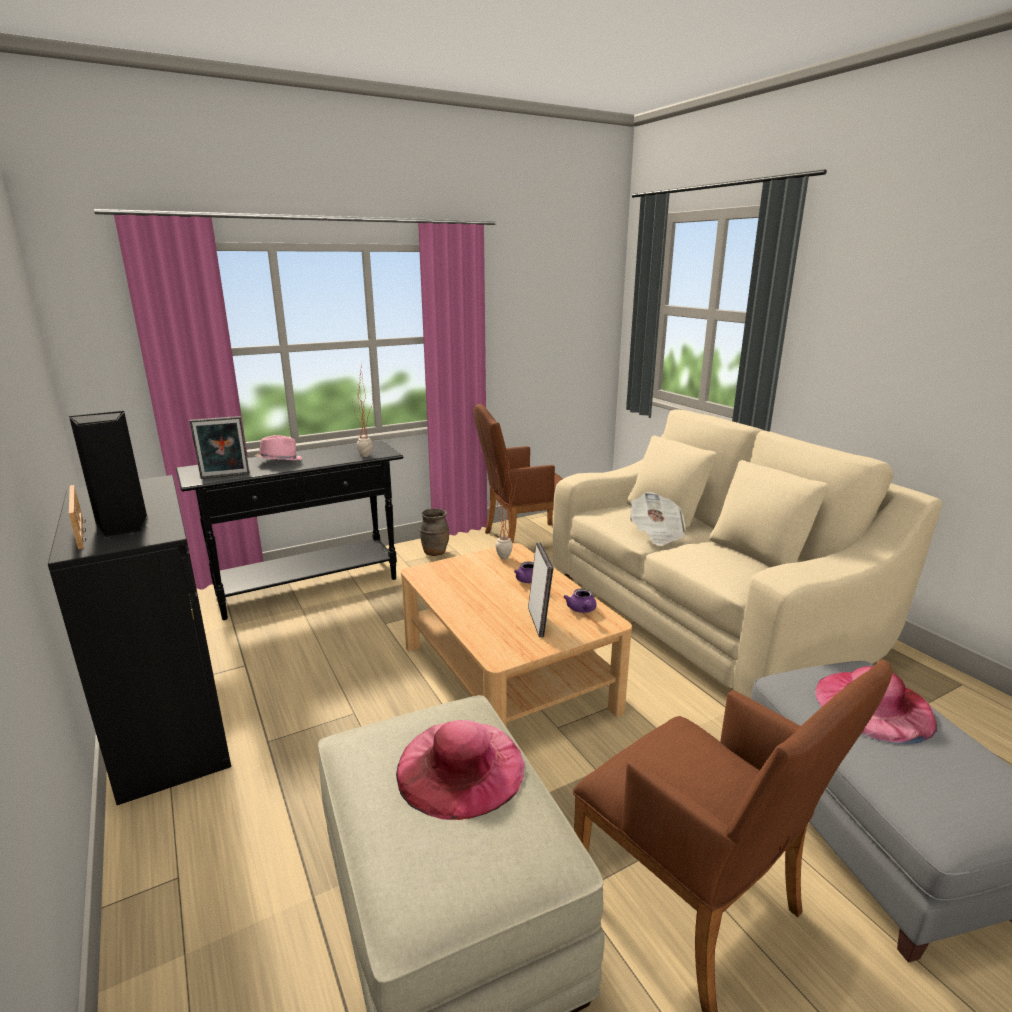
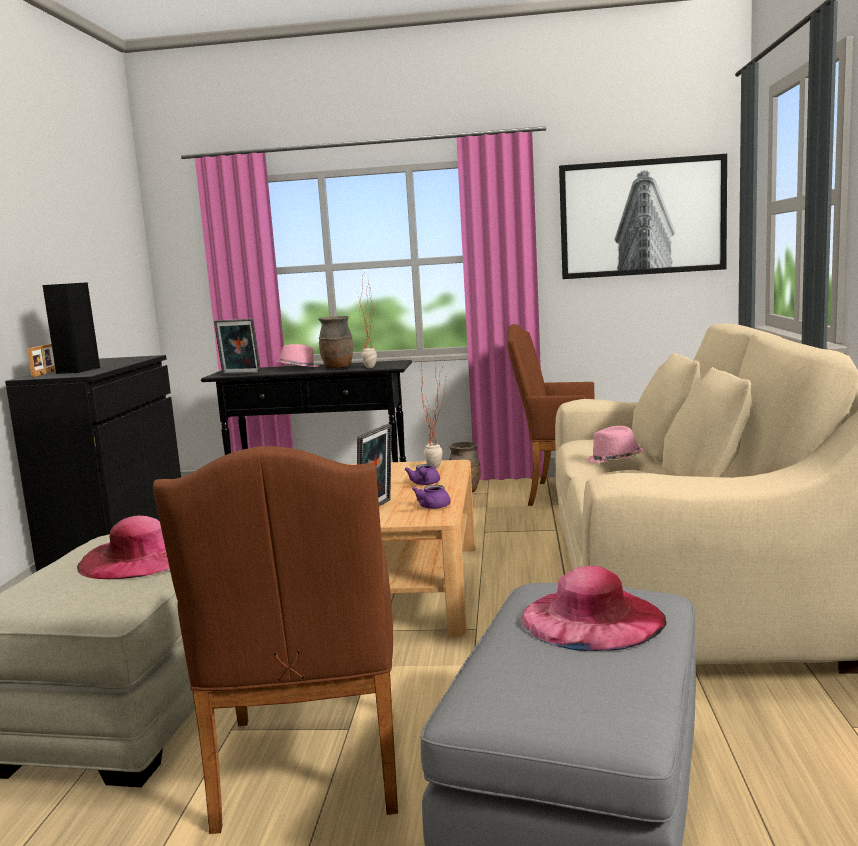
camera: 35 degrees right, 10 degrees down
newspaper [630,492,686,546] -> pink hat [587,426,644,463]
none -> brown vase [318,316,353,369]
none -> picture [559,154,727,279]

